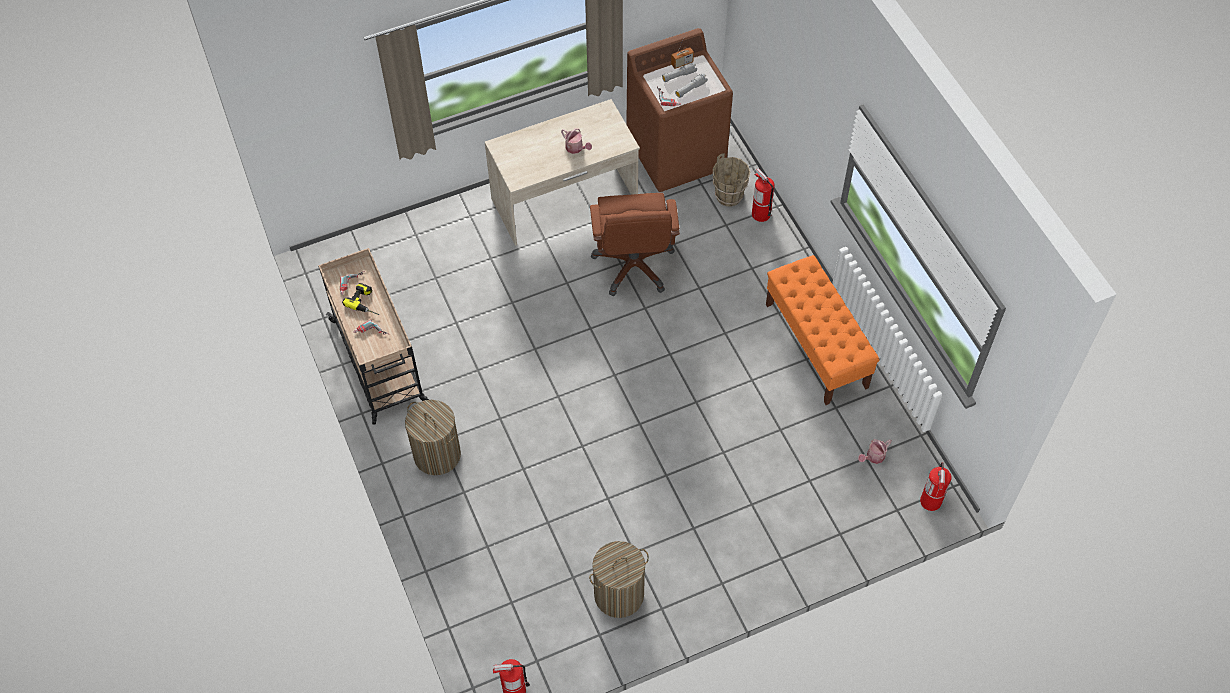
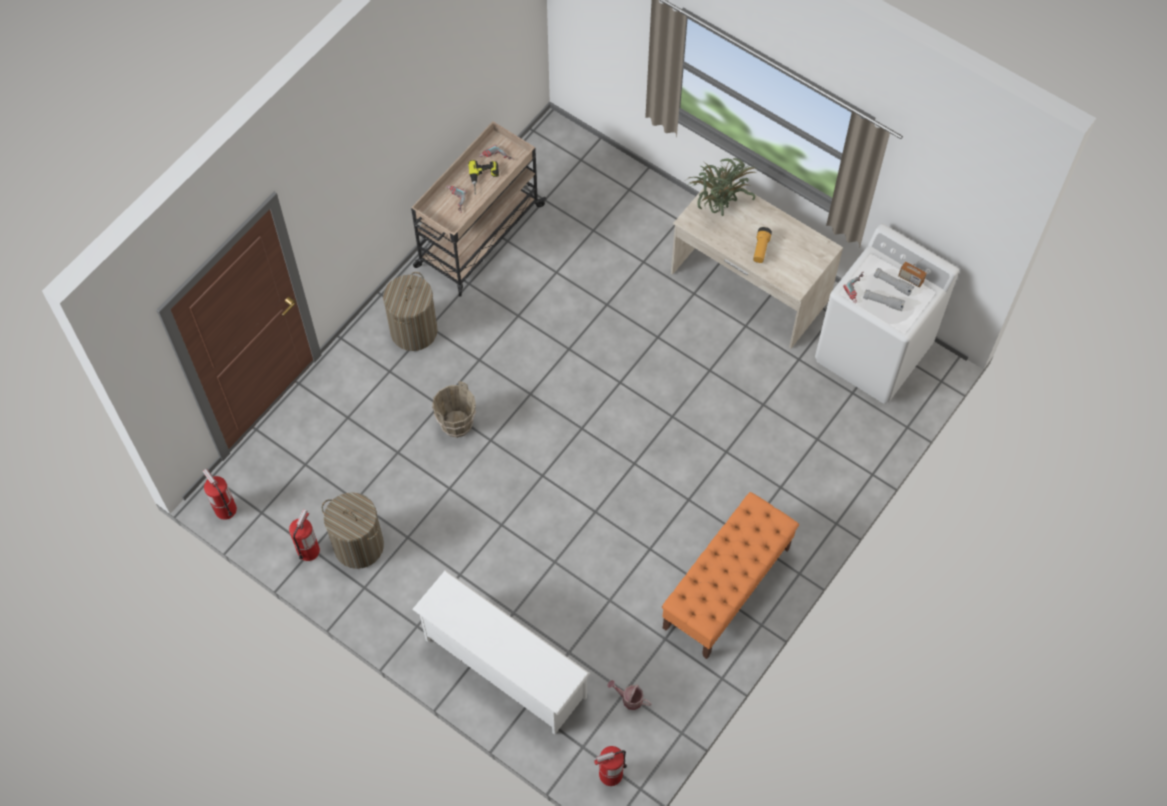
camera: 60 degrees right, 5 degrees up
watering can [561,128,592,154] -> flashlight [753,227,772,263]
brown office chair [590,193,680,296] -> none
brown washing machine [626,28,733,192] -> white washing machine [815,224,959,404]
brown bucket [713,153,750,207] -> brown bucket moved to [432,381,476,438]
fire extinguisher [752,168,775,222] -> fire extinguisher moved to [289,509,320,561]
none -> white shoe rack [412,570,590,735]
none -> potted plant [686,158,758,216]

